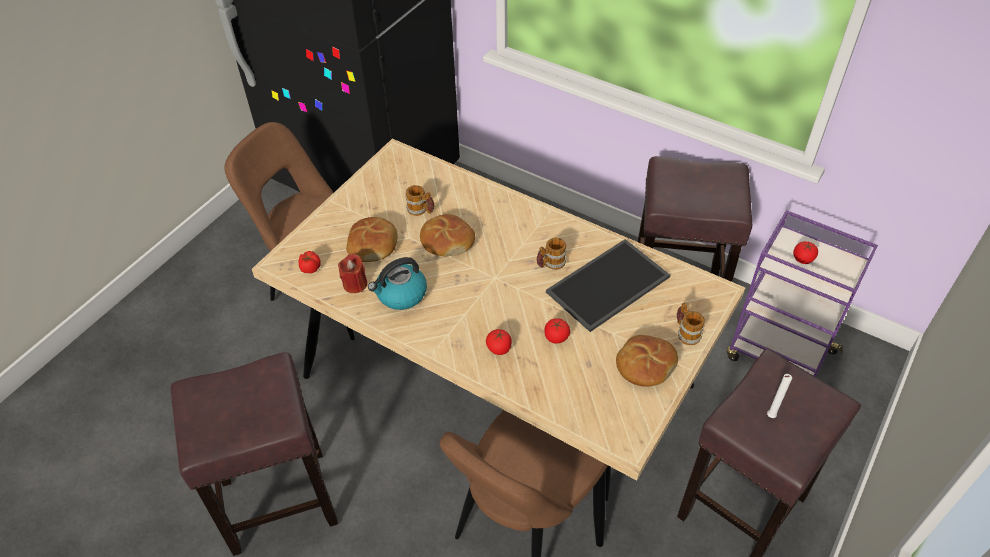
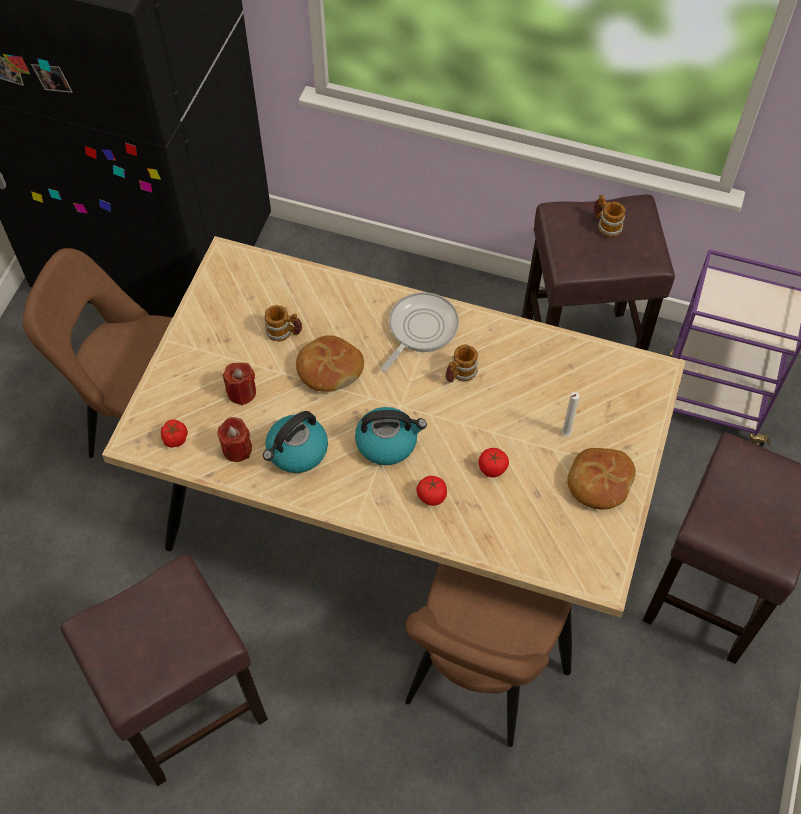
camera: 15 degrees left, 10 degrees up
bread [346,217,398,262] -> red candle [223,363,256,405]
tray [546,239,670,332] -> none
mug [677,303,705,345] -> mug moved to [594,194,626,237]
white candle [767,374,792,418] -> white candle moved to [561,392,579,436]
tomato [793,241,818,264] -> none
none -> kettle [355,407,427,465]
none -> frying pan [381,292,459,372]

